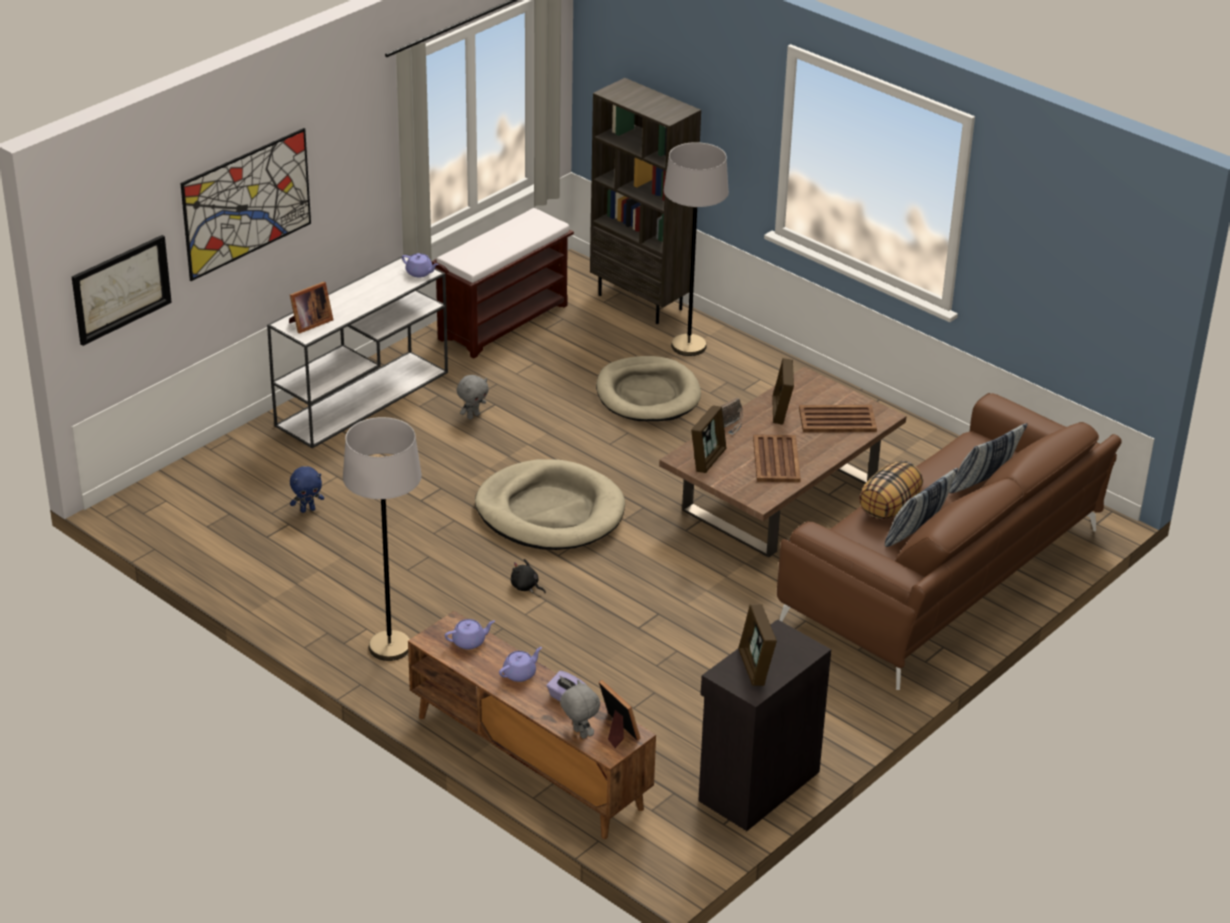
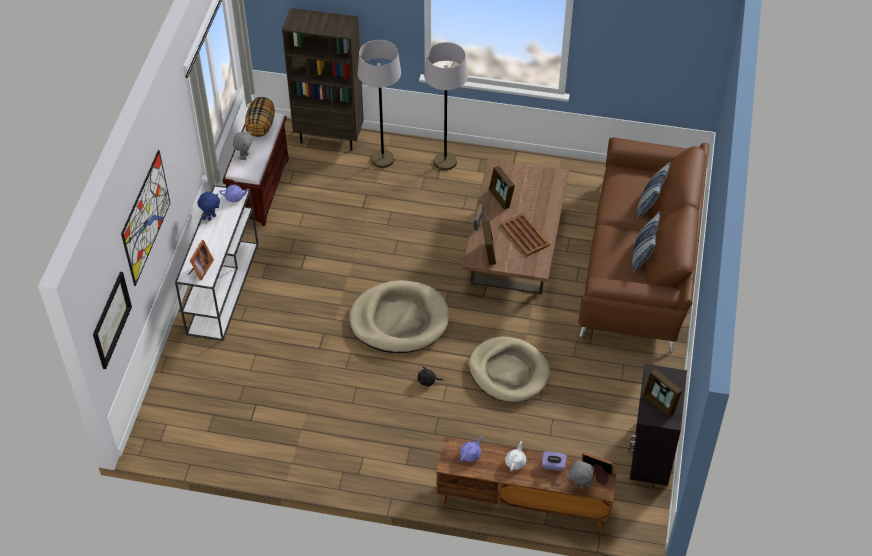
camera: 30 degrees left, 15 degrees up
blue plush toy [290,466,324,513] -> blue plush toy moved to [197,192,220,221]
grey floor lamp [343,417,422,661] -> grey floor lamp moved to [424,42,468,170]
grey plush toy [457,375,489,420] -> grey plush toy moved to [233,131,253,160]
purple teapot [499,647,542,682] -> white teapot [505,441,526,471]
beige dog bed [596,356,701,421] -> beige dog bed moved to [469,337,550,402]
brown tray [799,405,877,432] -> none
pillow [859,461,923,520] -> pillow moved to [245,97,275,137]

